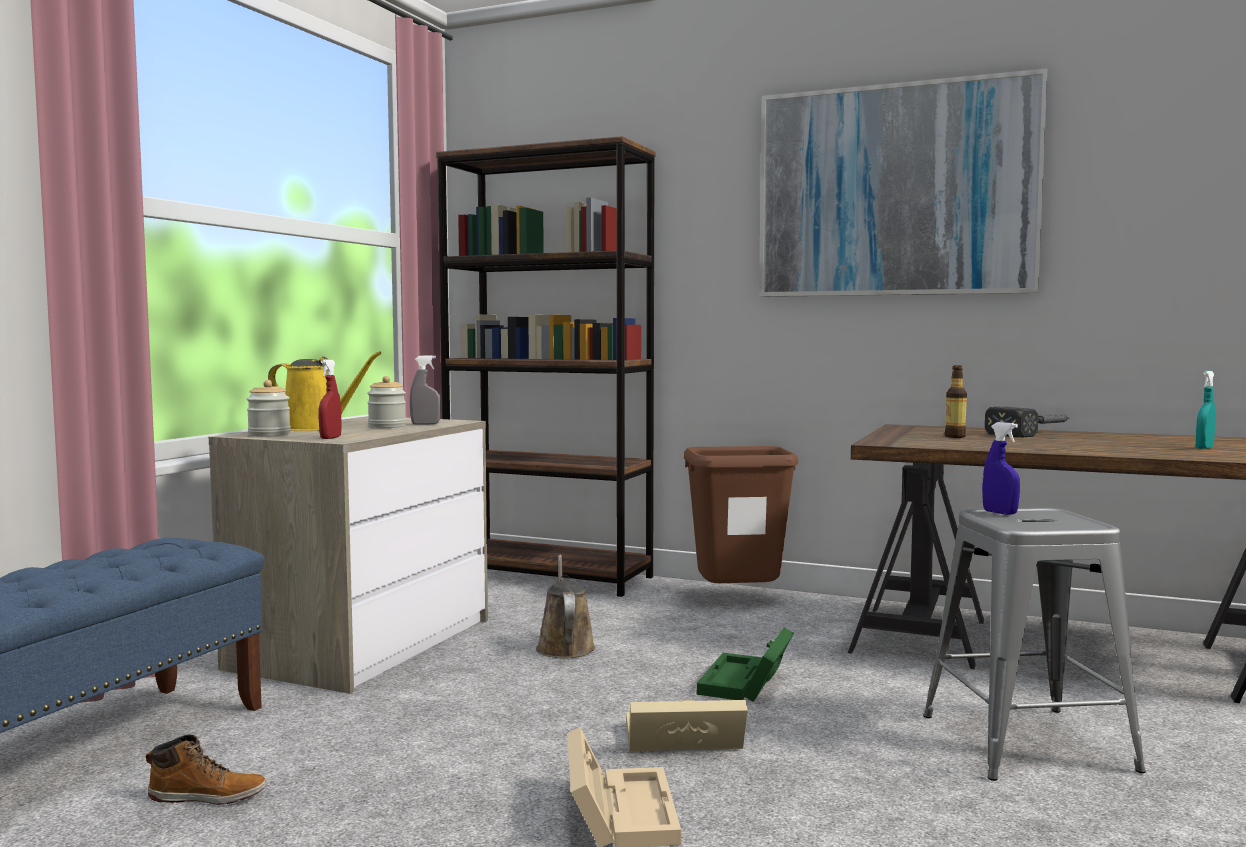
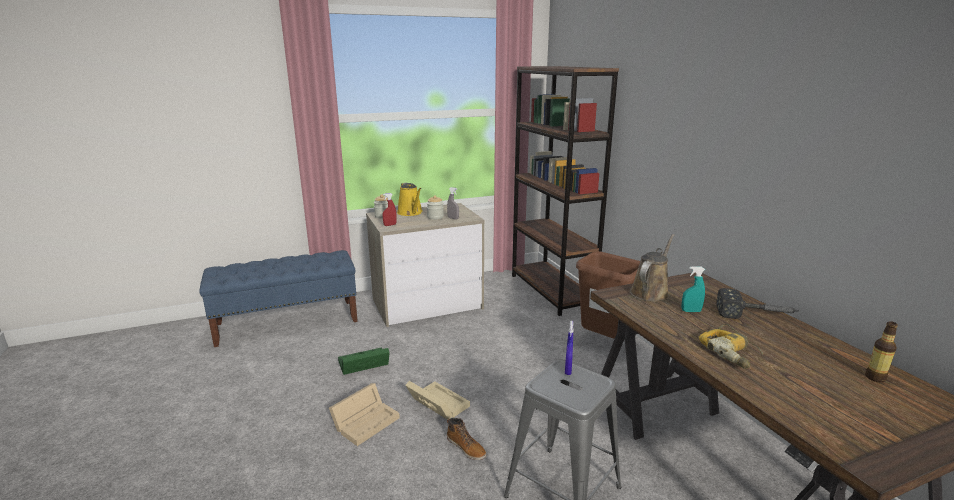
camera: 45 degrees right, 15 degrees up
boot [145,734,267,805] -> boot moved to [447,418,487,460]
brown watering can [536,555,596,659] -> brown watering can moved to [630,234,674,302]
green storage box [697,628,794,702] -> green storage box moved to [338,347,390,375]
picture [759,69,1047,297] -> none
bottle [945,365,967,438] -> bottle moved to [865,321,898,383]
turquoise spray bottle [1196,371,1216,449] -> turquoise spray bottle moved to [682,266,705,312]
none -> power drill [698,324,763,369]

